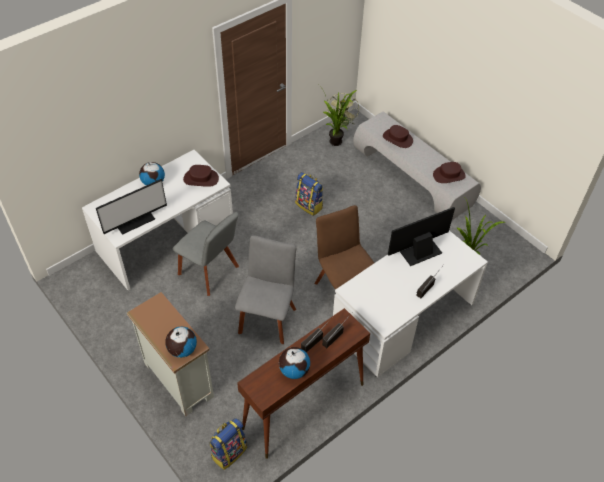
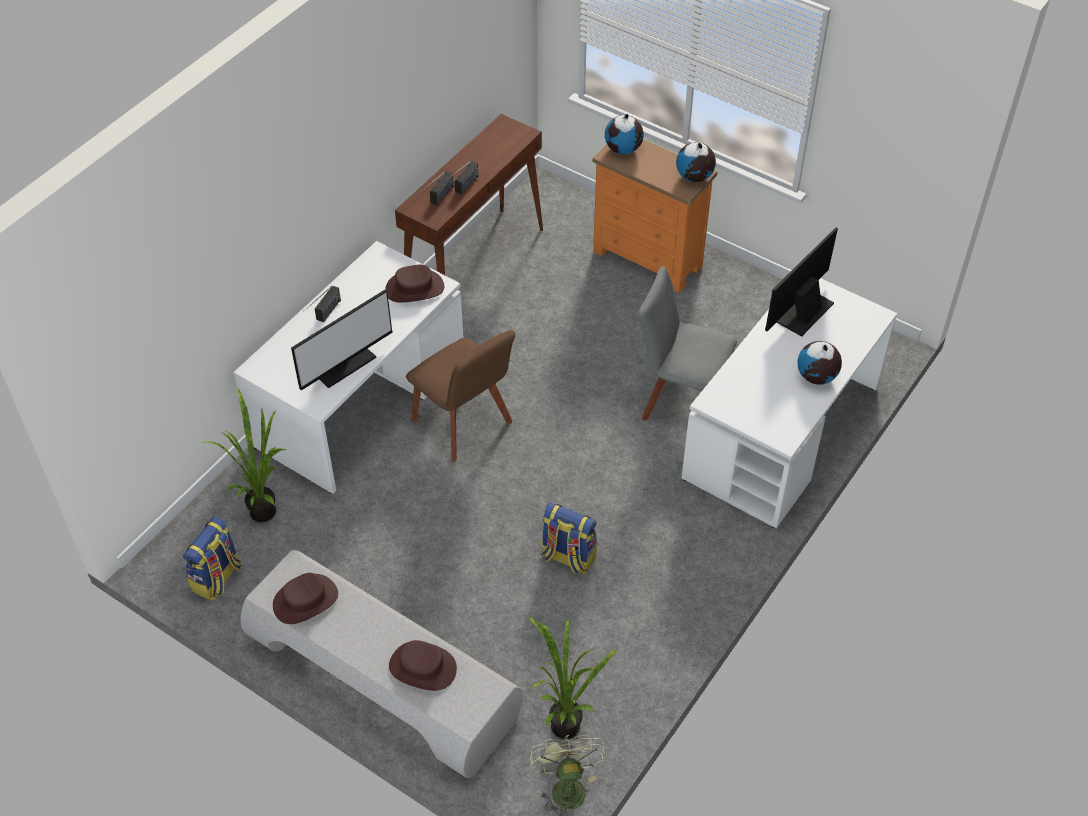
camera: 165 degrees right, 0 degrees up
white dresser [127,292,214,416] -> orange dresser [592,139,718,293]
brown hat [183,165,219,187] -> brown hat moved to [385,265,444,303]
backpack [209,418,247,470] -> backpack moved to [183,516,241,601]
grey chair [235,235,296,344] -> none
globe [279,347,310,379] -> globe moved to [676,142,716,182]

